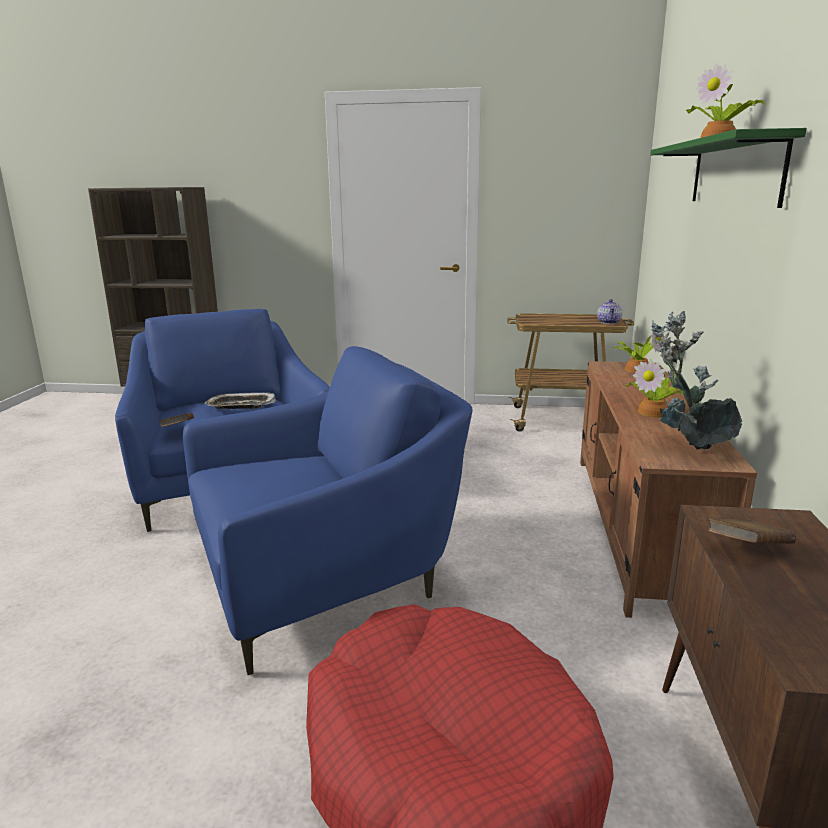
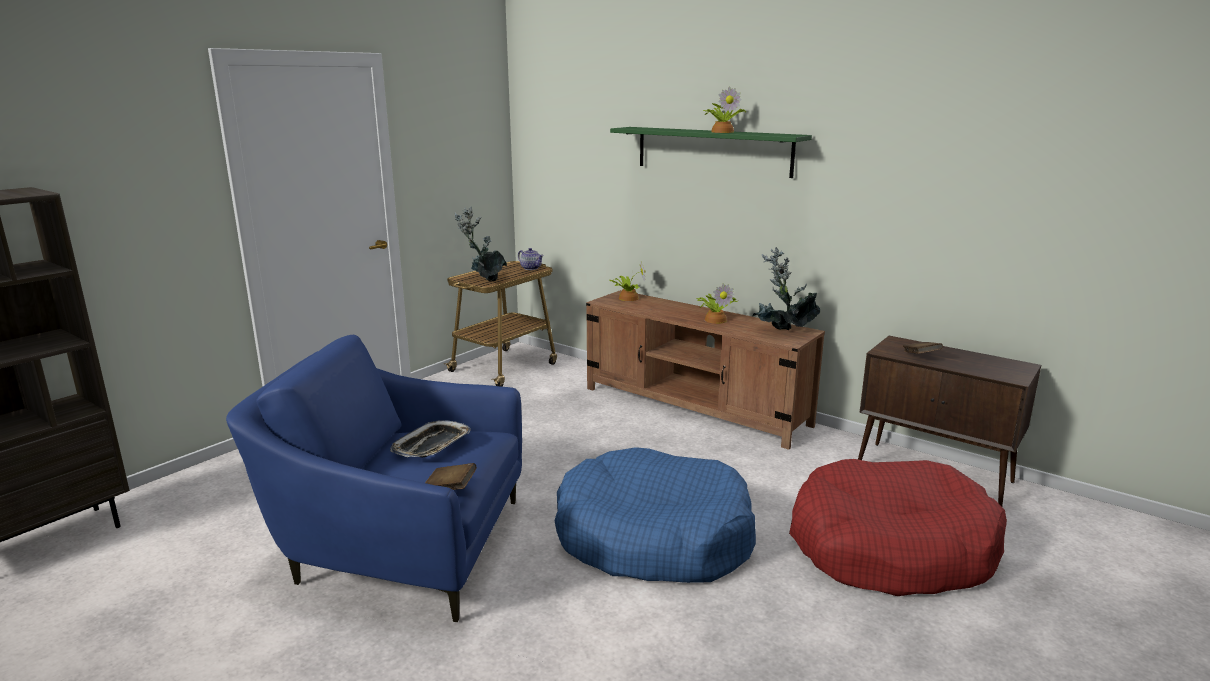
camera: 60 degrees left, 0 degrees up
blue armchair [183,346,472,675] -> blue dog bed [555,447,756,583]
none -> potted plant [455,207,507,281]

